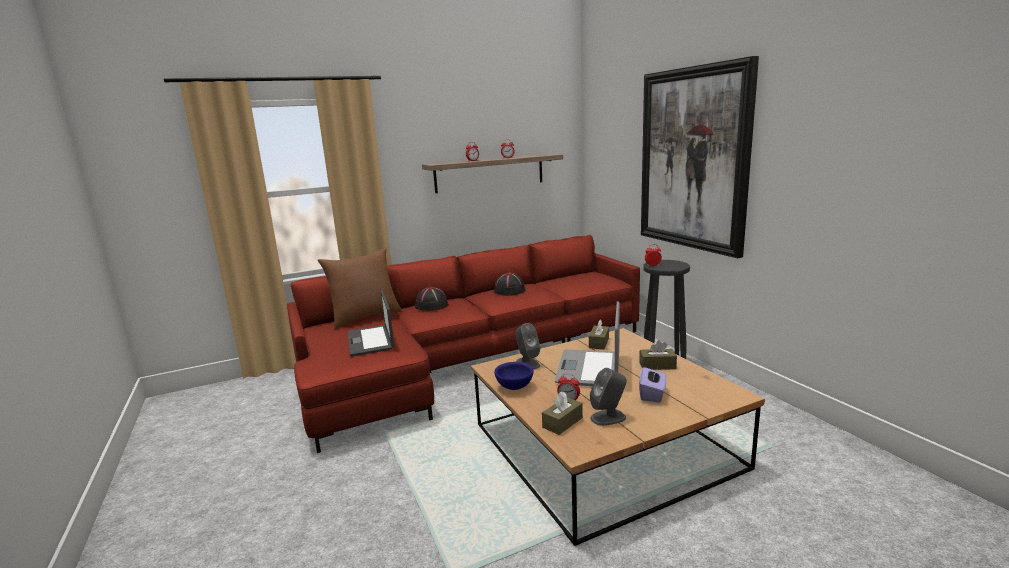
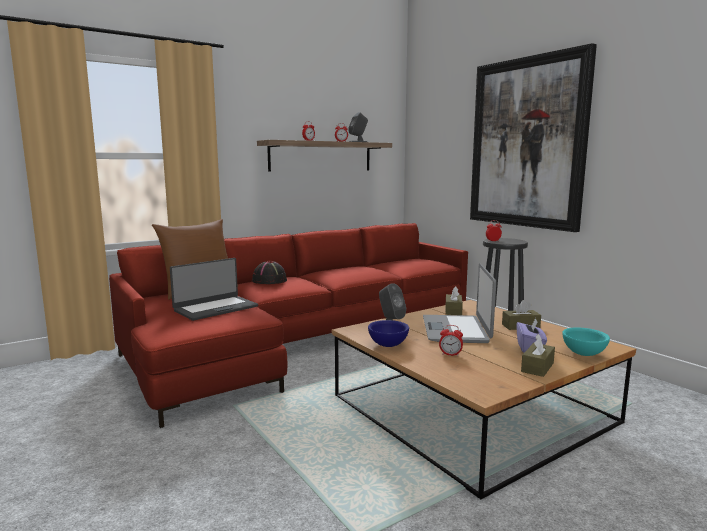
camera: 10 degrees left, 5 degrees down
laptop [348,291,394,356] -> laptop turned 105 degrees counterclockwise [170,258,258,321]
black hat [494,273,526,296] -> none
brown tissue box [542,392,583,435] -> brown tissue box moved to [521,334,555,377]
grey speaker [590,368,627,426] -> grey speaker moved to [348,112,368,142]
none -> turquoise bowl [562,328,610,356]

